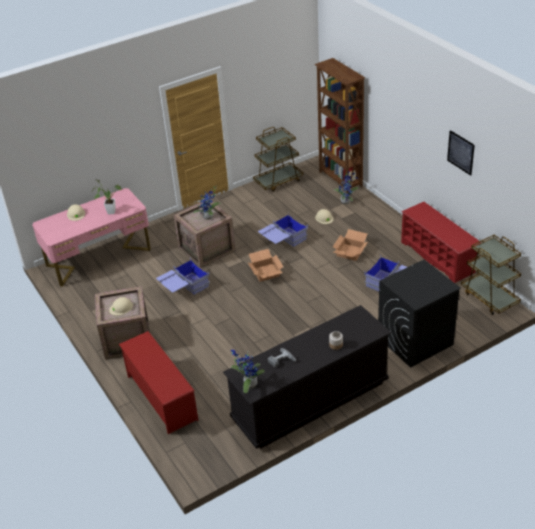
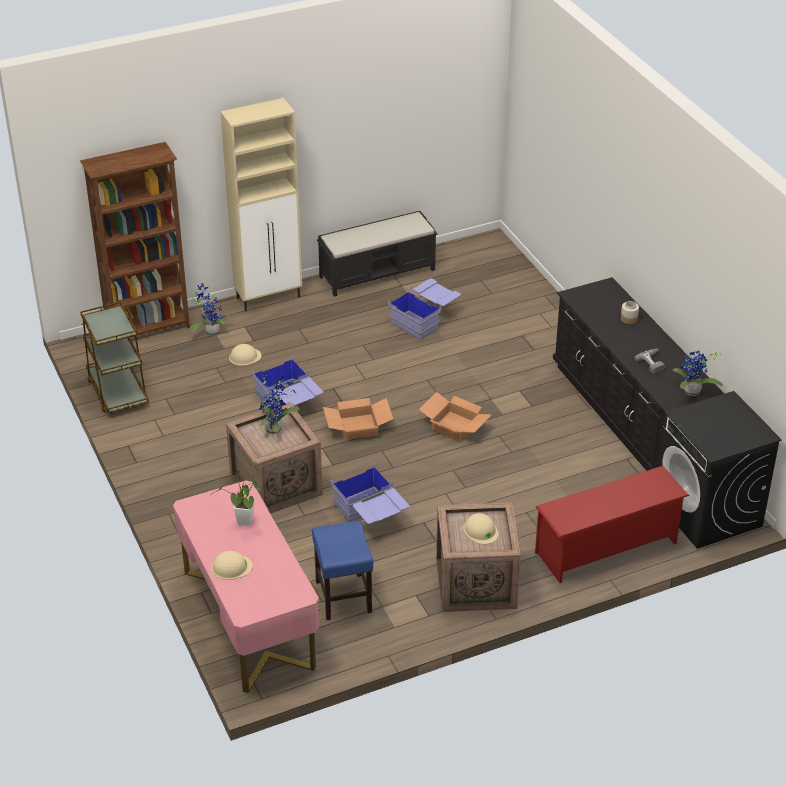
camera: 85 degrees left, 0 degrees up
cardboard box [333,229,368,261] -> cardboard box moved to [419,392,492,441]
black washing machine [378,260,461,368] -> black washing machine moved to [657,391,782,549]
red shoe rack [401,202,481,284] -> black bench [317,211,437,297]
picture [447,130,475,175] -> none
brown cart [461,235,521,315] -> none
none -> beige cabinet [220,98,302,311]
none -> blue stool [312,520,373,620]

